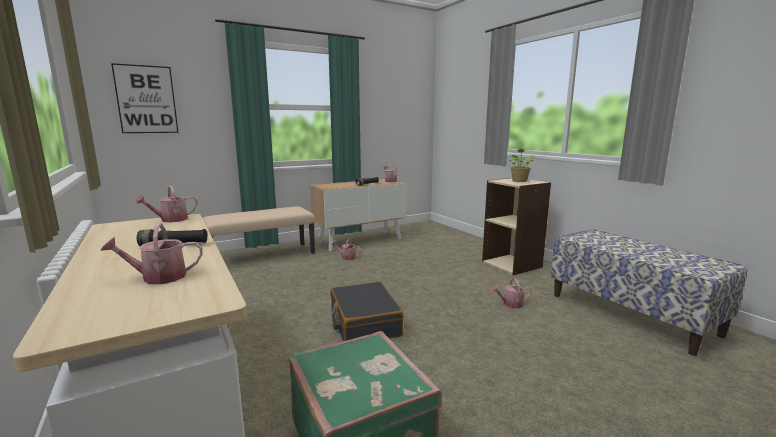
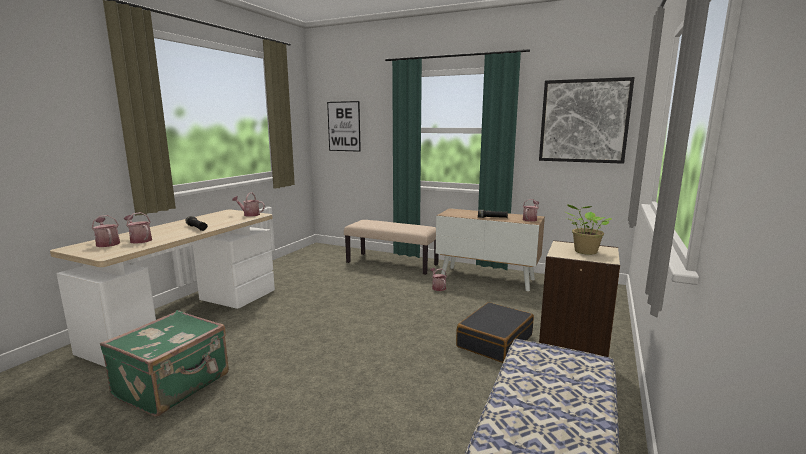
camera: 55 degrees right, 0 degrees up
black suitcase [330,282,404,341] -> black suitcase moved to [456,302,534,363]
watering can [491,278,532,308] -> watering can moved to [92,215,120,247]
none -> picture [539,77,635,164]

